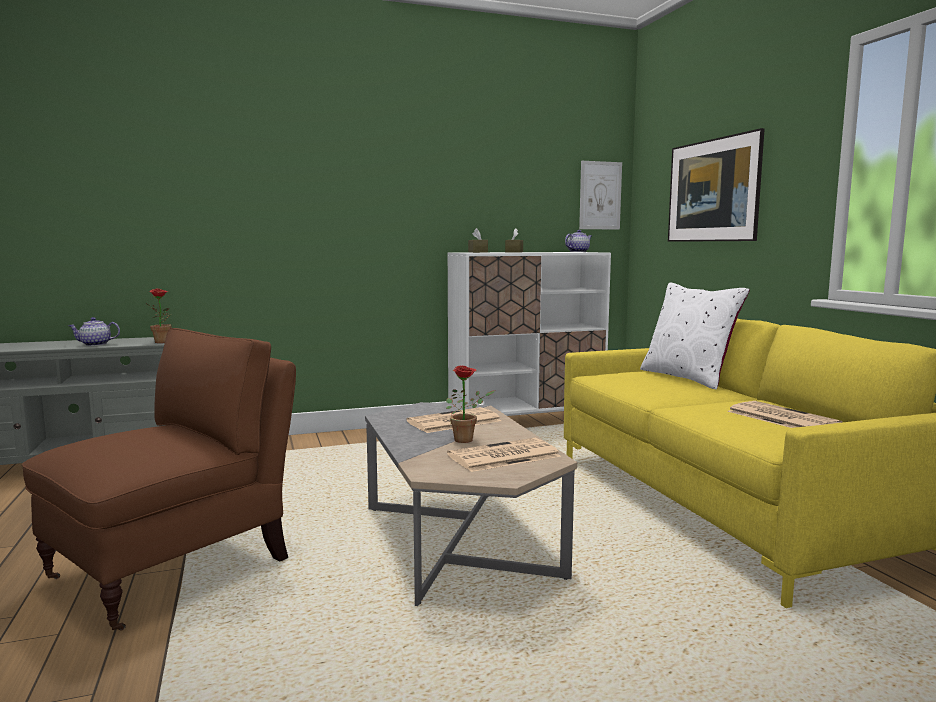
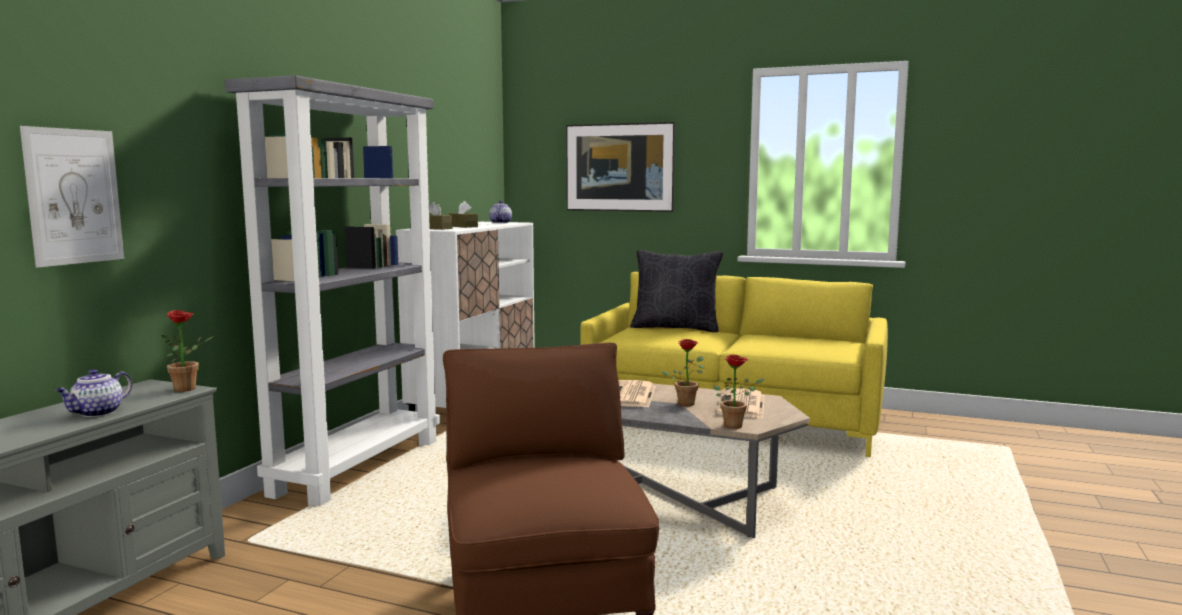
camera: 50 degrees left, 0 degrees up
picture [579,161,622,230] -> picture moved to [20,126,124,268]
white pillow [640,283,750,389] -> black pillow [630,250,723,332]
newspaper [727,401,842,428] -> none
none -> grey bookcase [224,75,440,506]
none -> potted plant [713,355,765,429]

